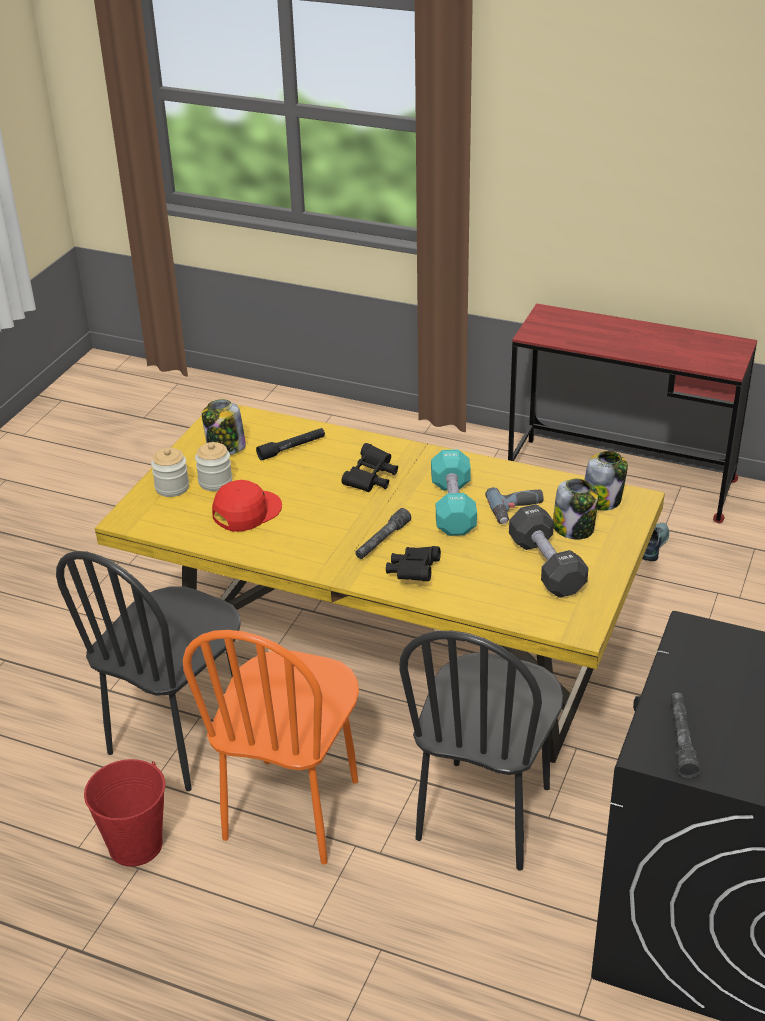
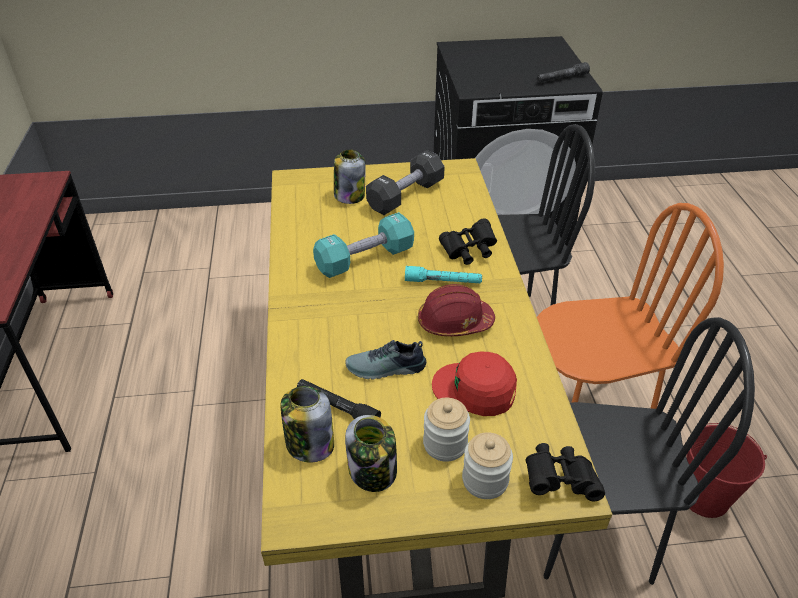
camera: 120 degrees left, 5 degrees up
black binoculars [341,443,398,492] -> black binoculars moved to [525,443,605,502]
grey flashlight [355,508,411,559] -> turquoise flashlight [405,266,482,283]
power drill [485,487,544,524] -> none
jar [584,451,628,511] -> jar moved to [280,386,334,462]
shoe [642,523,669,561] -> shoe moved to [346,340,426,379]
none -> red hard hat [418,284,495,336]

